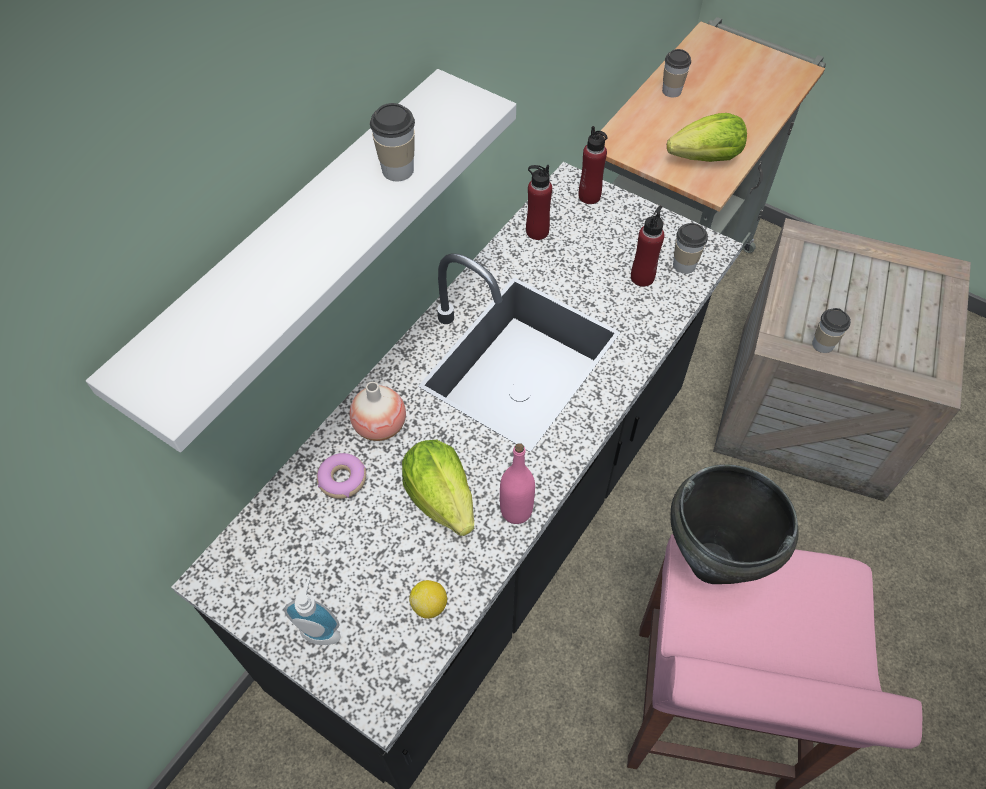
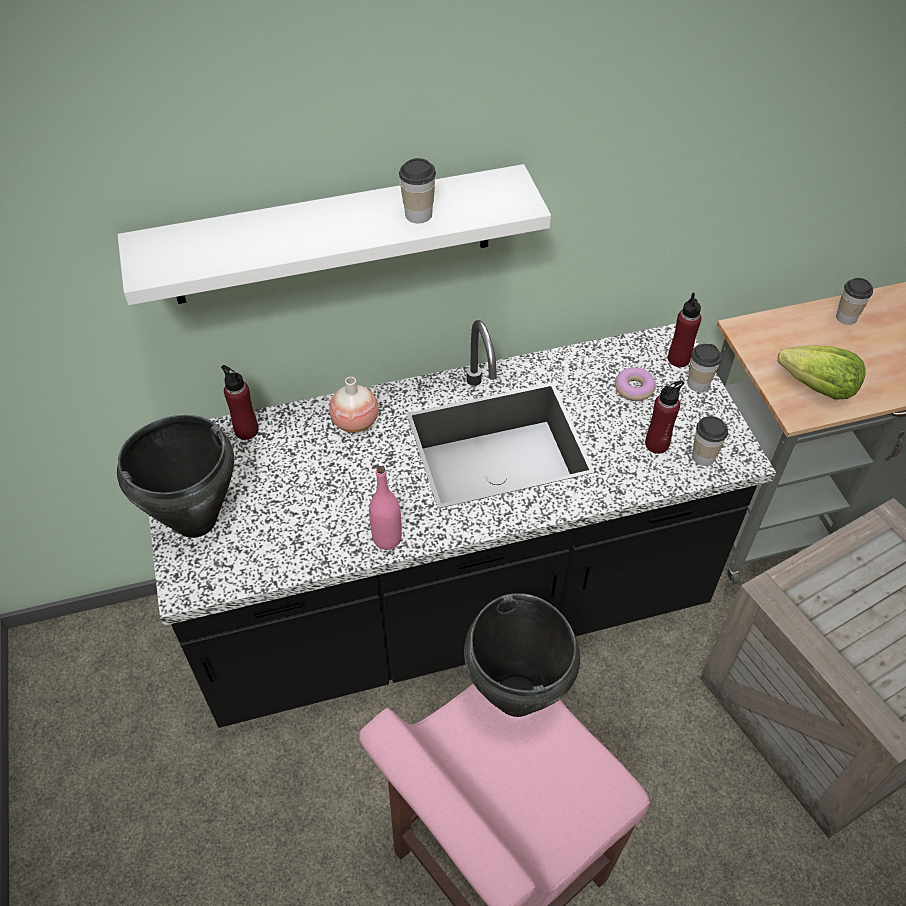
camera: 40 degrees right, 5 degrees down
soap dispenser [284,577,341,645] -> black cooking pot [117,415,234,538]
donut [317,453,366,499] -> donut moved to [614,367,656,401]
lettuce [402,440,474,536] -> none
lemon [409,580,447,619] -> none
red bottle [526,165,552,240] -> red bottle moved to [221,365,258,440]
cup [812,308,851,353] -> cup moved to [687,344,721,392]

